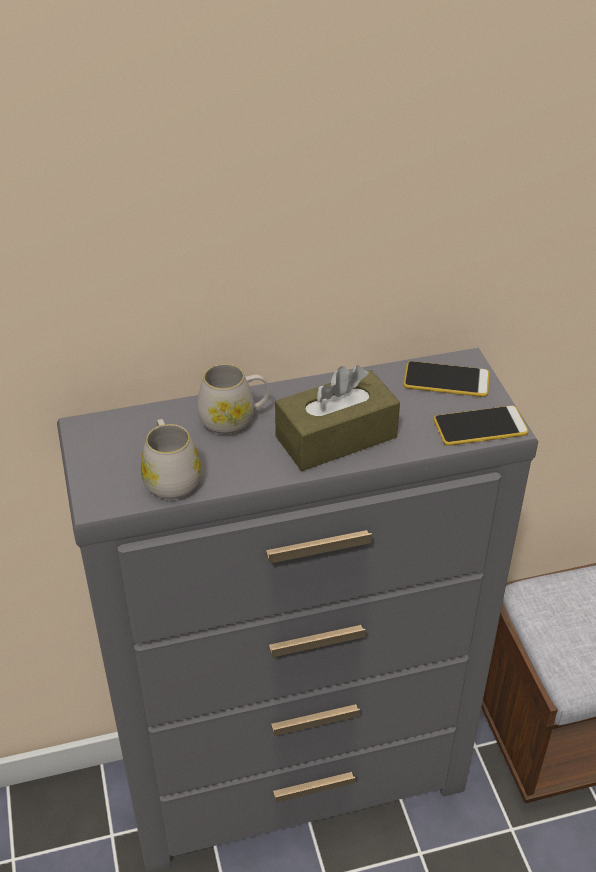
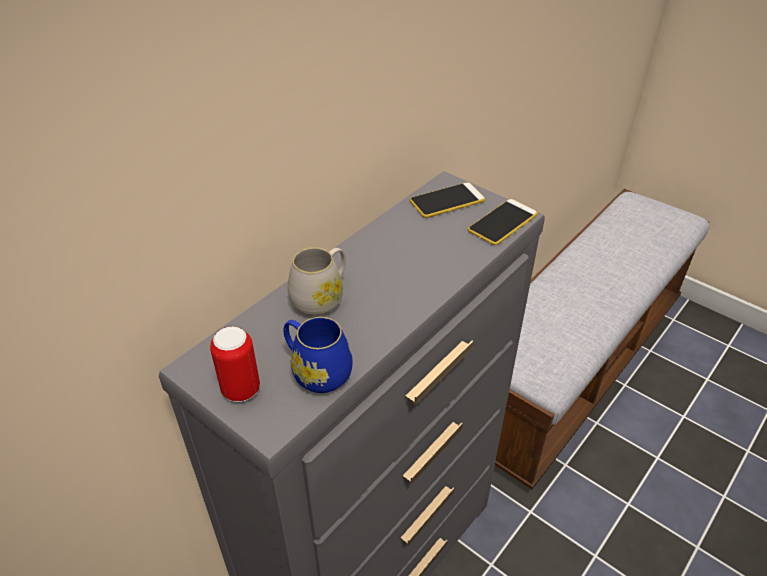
camera: 35 degrees left, 0 degrees up
white mug [141,419,202,500] -> blue mug [283,317,353,393]
brown tissue box [275,365,400,471] -> none
none -> can [210,326,260,402]

